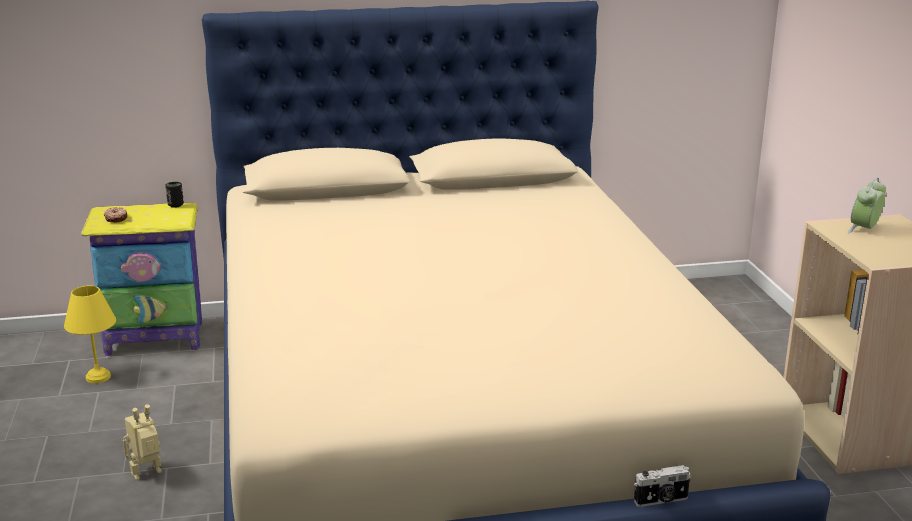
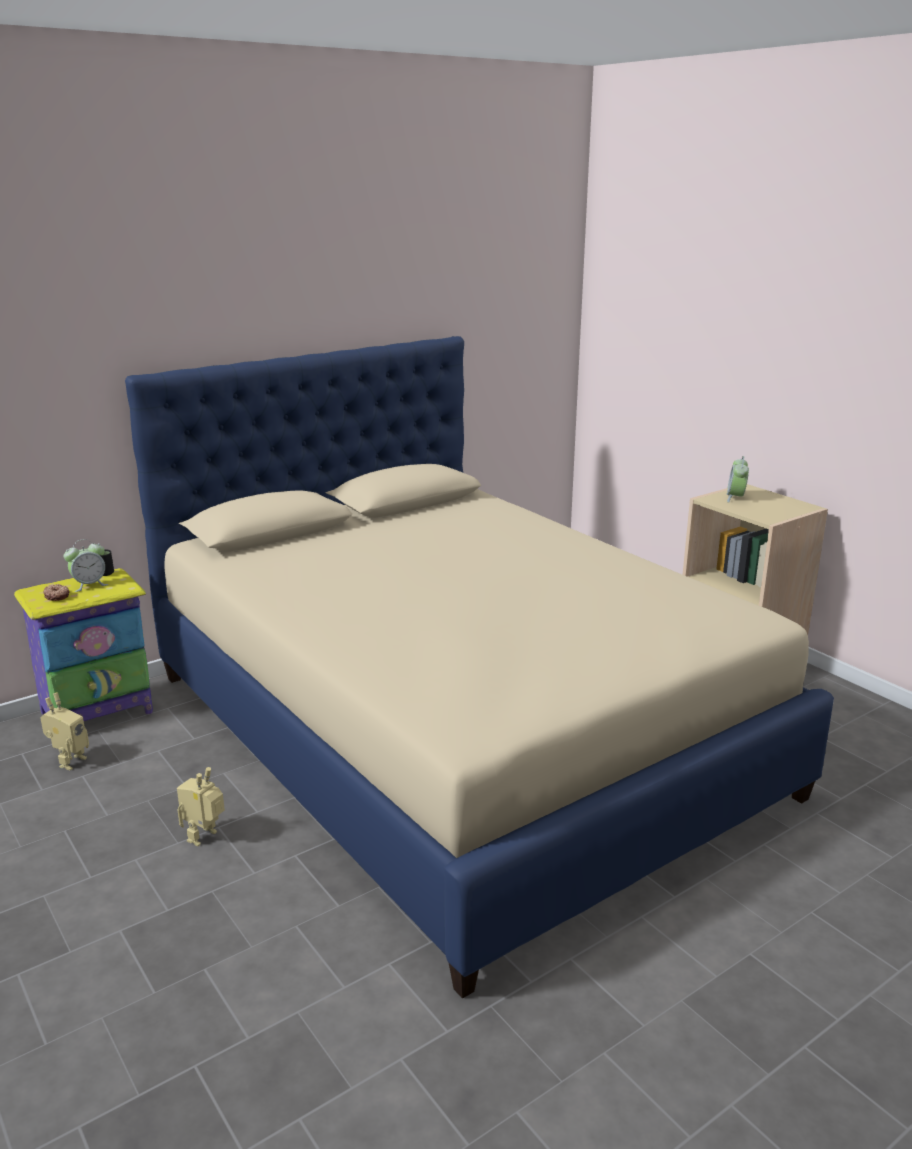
camera: 25 degrees left, 0 degrees up
yellow table lamp [64,285,116,383] -> toy robot [40,692,89,770]
camera [634,465,691,507] -> none
none -> alarm clock [64,539,109,592]

